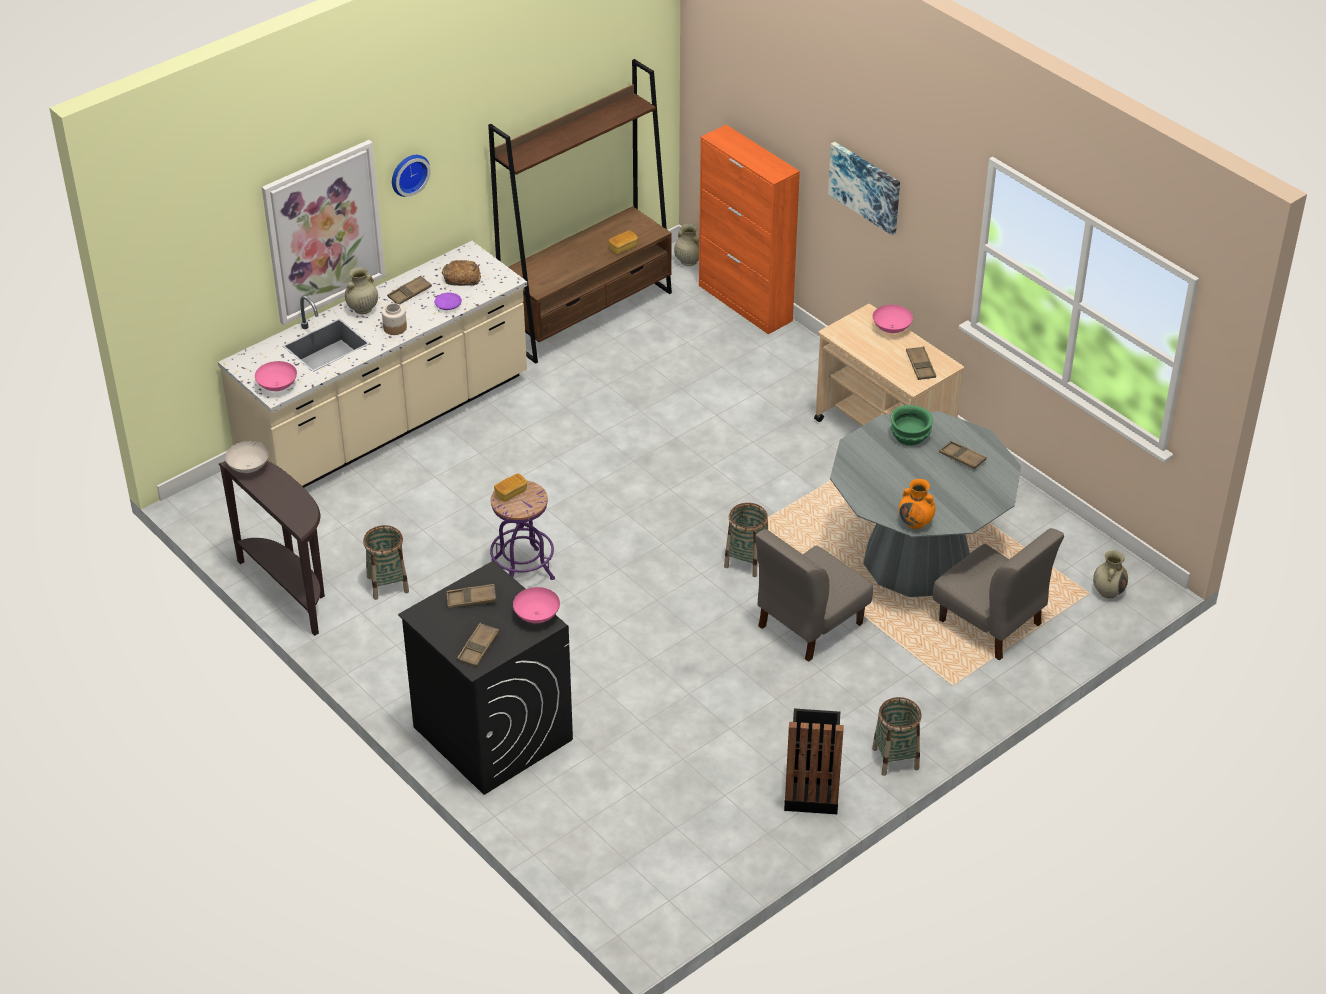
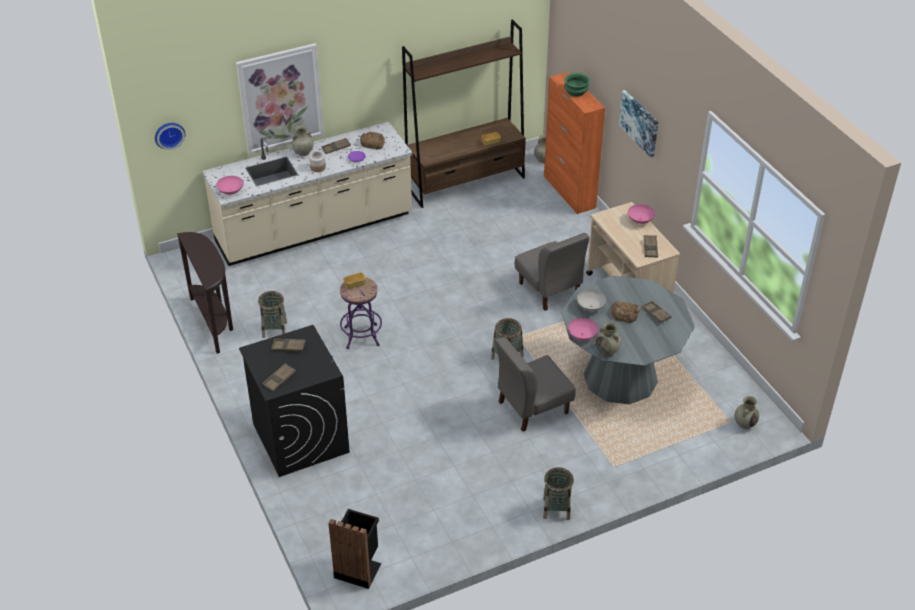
camera: 15 degrees right, 0 degrees up
white bowl [225,441,269,473] -> white bowl moved to [577,289,606,311]
wall clock [392,155,431,197] -> wall clock moved to [155,123,185,150]
pink bowl [513,587,560,623] -> pink bowl moved to [568,318,598,341]
black trash can [784,709,844,814] -> black trash can moved to [328,509,382,589]
green bowl [890,405,933,446] -> green bowl moved to [564,73,590,97]
orange vase [899,479,935,529] -> beige vase [596,321,621,356]
grey chair [933,528,1064,660] -> grey chair moved to [514,233,589,311]
none -> bread [611,301,640,323]

